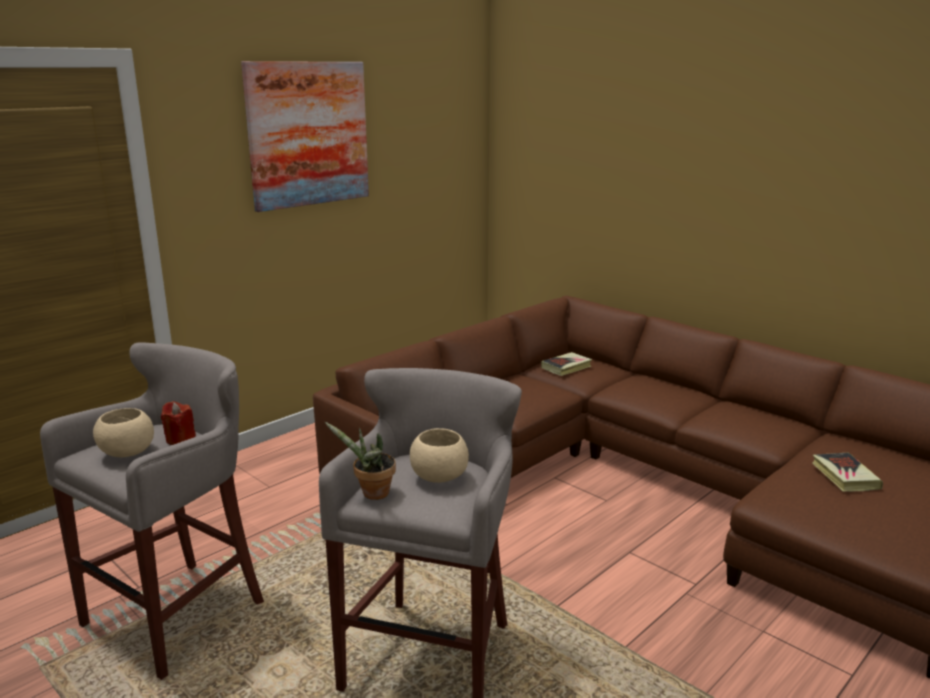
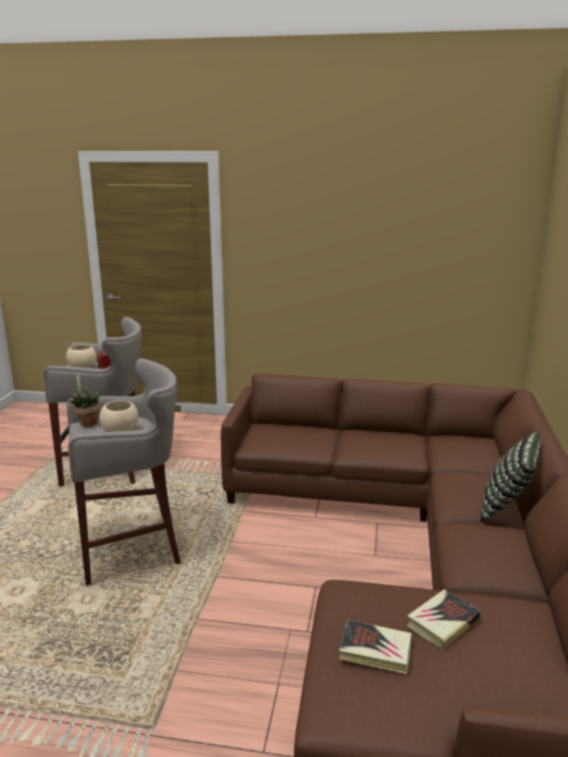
camera: 55 degrees right, 0 degrees up
picture [241,61,369,212] -> none
book [541,352,592,376] -> book moved to [339,619,412,674]
none -> pillow [480,432,541,522]

